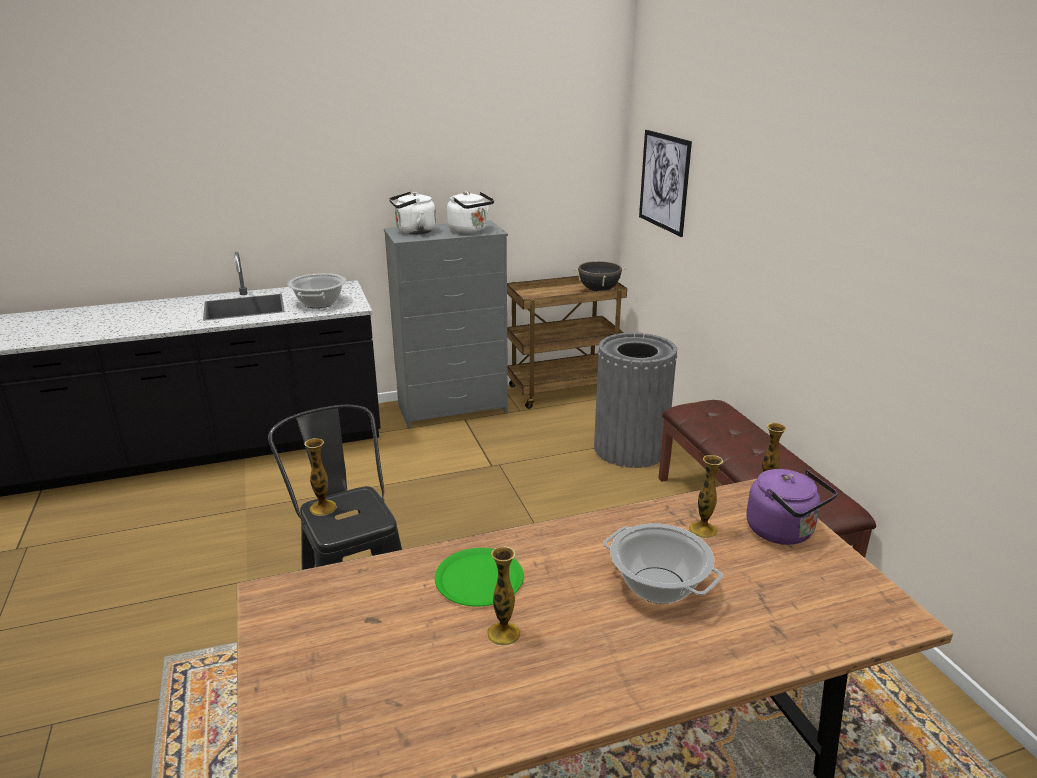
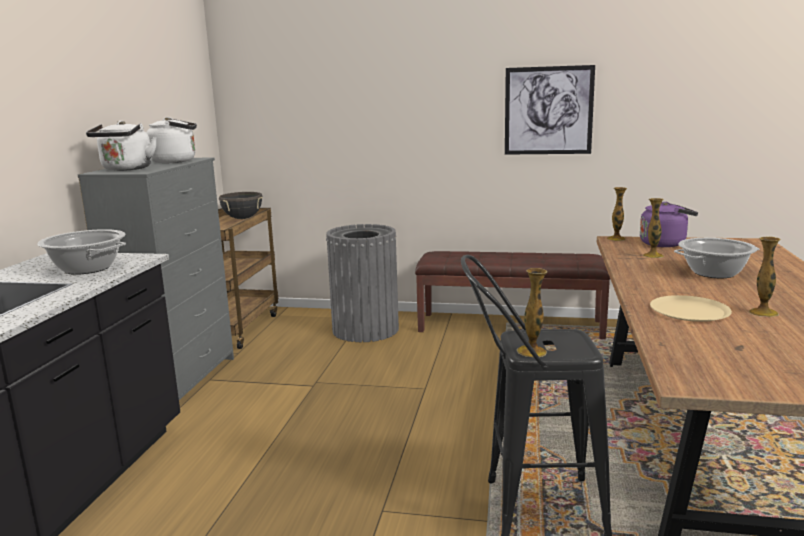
camera: 60 degrees left, 10 degrees down
green plate [435,548,524,607] -> beige plate [650,295,732,322]
picture [639,130,692,237] -> picture moved to [505,65,595,155]

